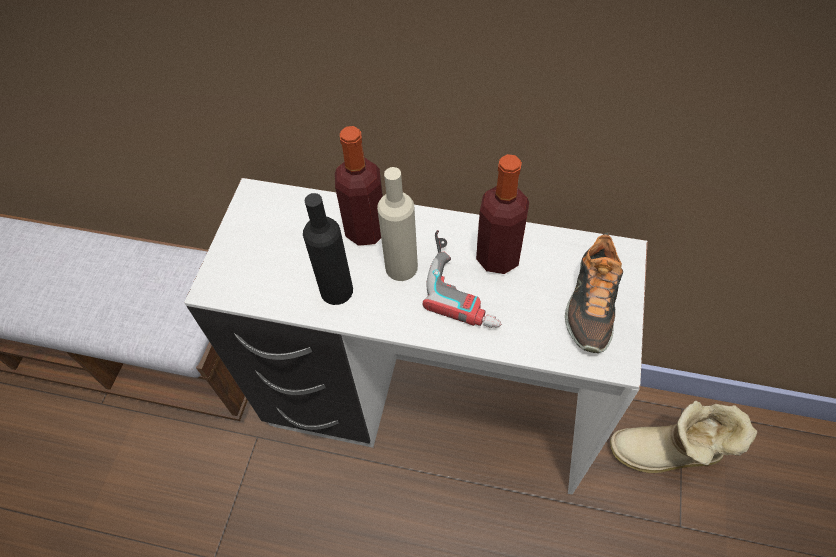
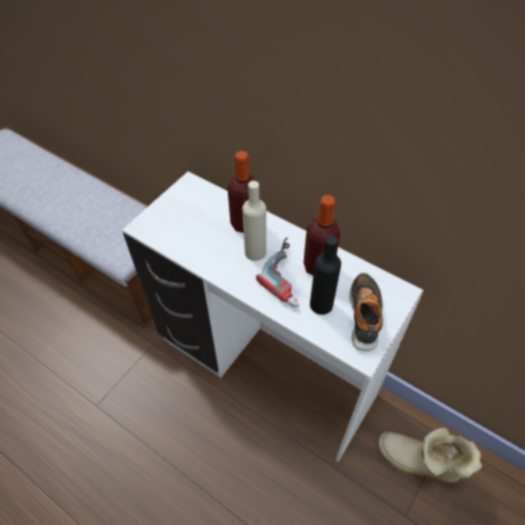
camera: 20 degrees right, 5 degrees down
black bottle [303,193,353,305] -> black bottle moved to [310,236,341,315]
shoe [565,233,623,353] -> shoe turned 150 degrees clockwise [349,273,383,351]

